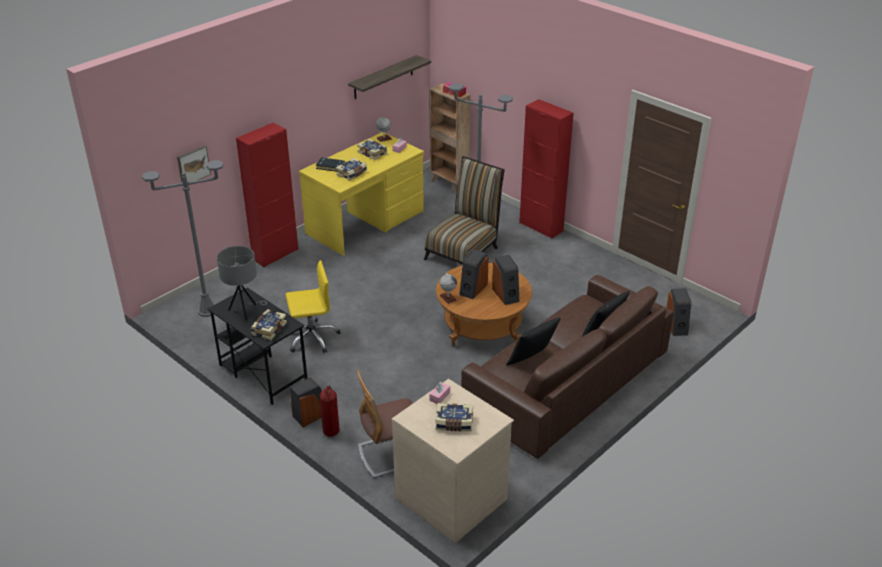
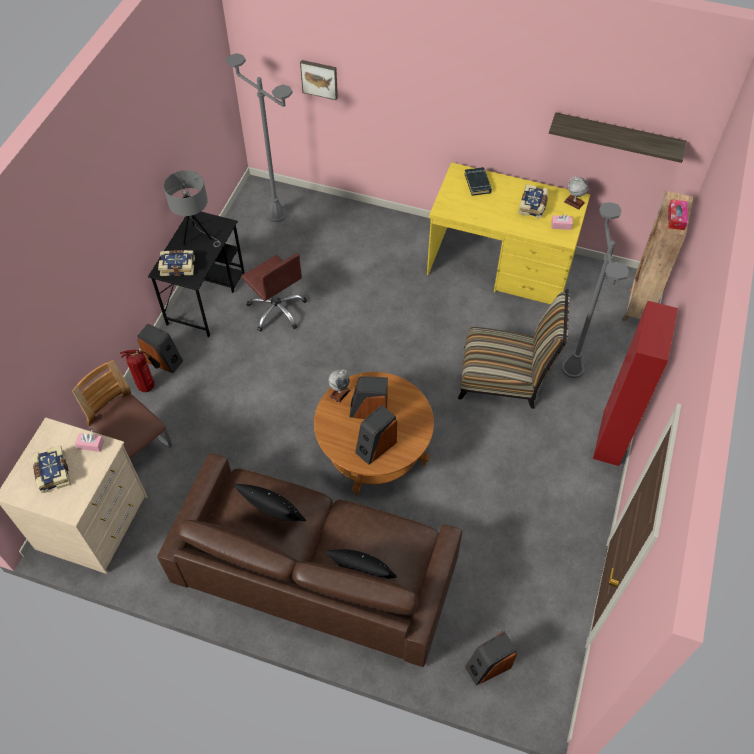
camera: 65 degrees right, 20 degrees up
red cabinet [236,123,298,267] -> none
yellow office chair [286,260,341,353] -> brown office chair [242,253,307,332]
book [336,158,367,181] -> none

